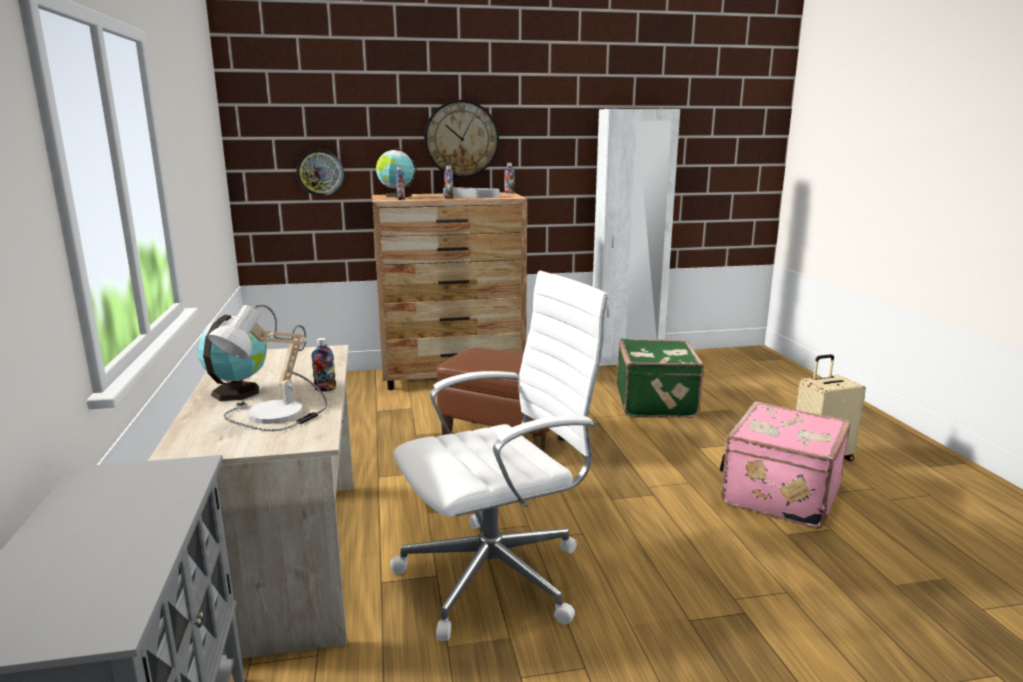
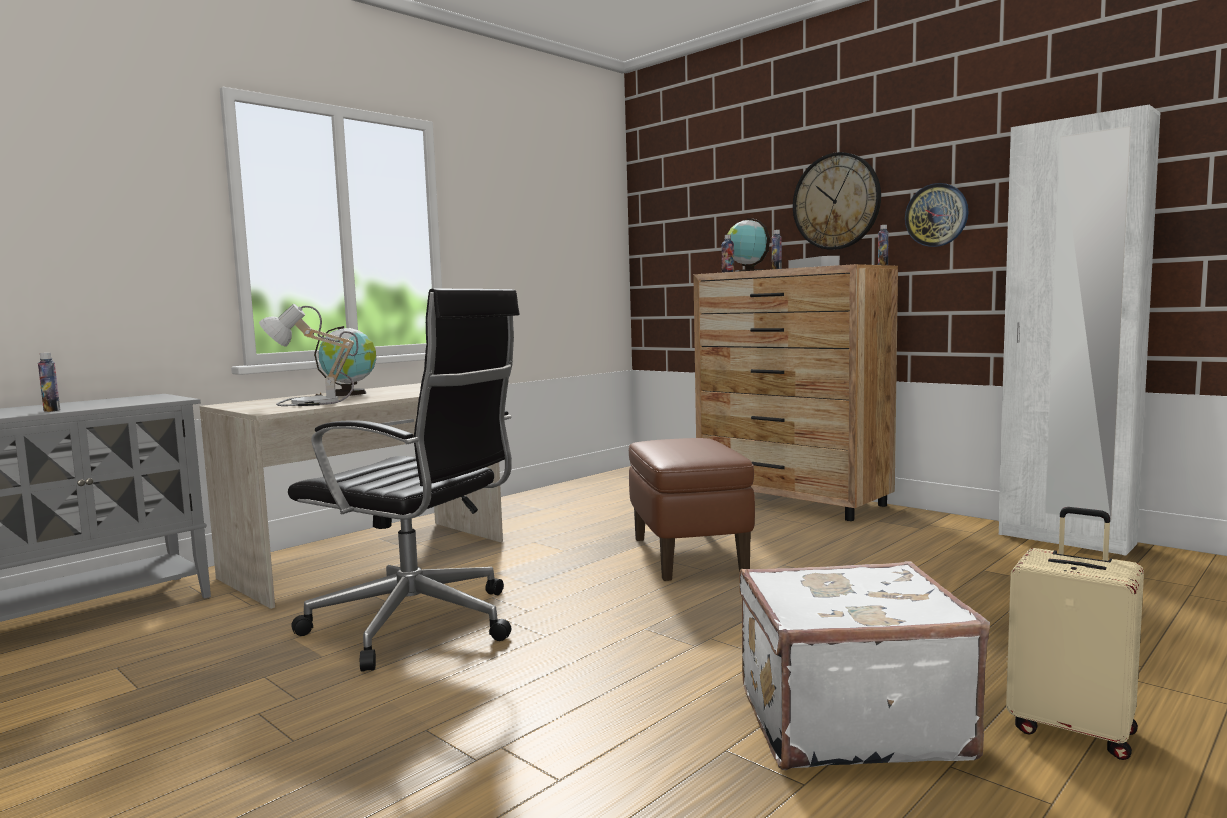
camera: 55 degrees right, 10 degrees down
wall clock [296,149,344,196] -> wall clock moved to [905,183,968,247]
bottle [311,338,336,392] -> bottle moved to [38,353,60,412]
white office chair [390,271,611,641] -> black office chair [288,289,520,672]
green suitcase [617,338,705,418] -> none
pink suitcase [719,402,851,529] -> white suitcase [739,561,990,770]

